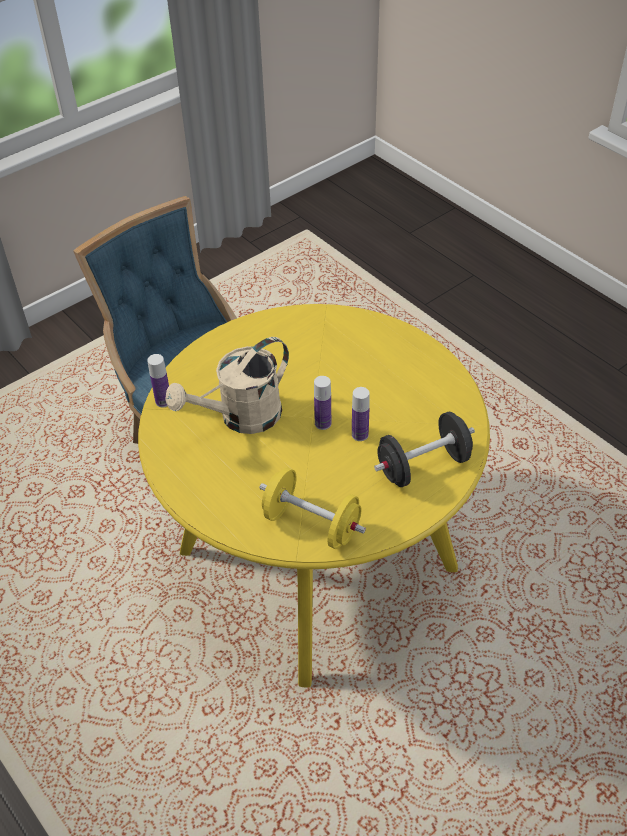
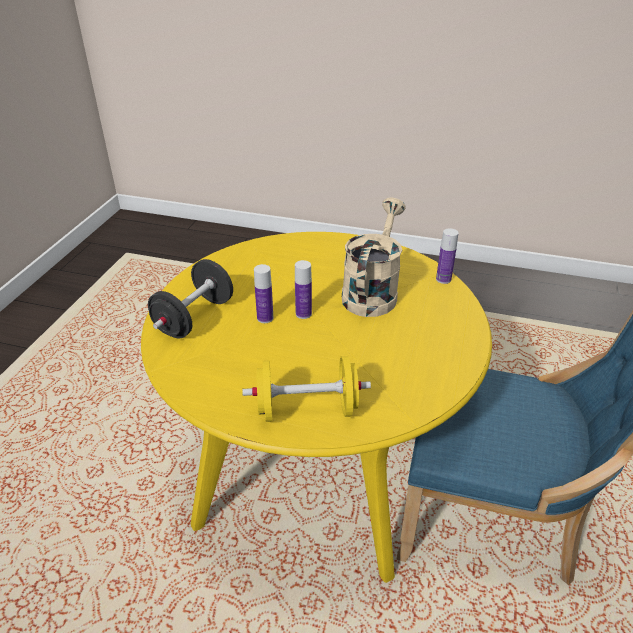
camera: 145 degrees right, 10 degrees down
yellow dumbbell [259,468,366,549] -> yellow dumbbell moved to [242,356,371,422]

